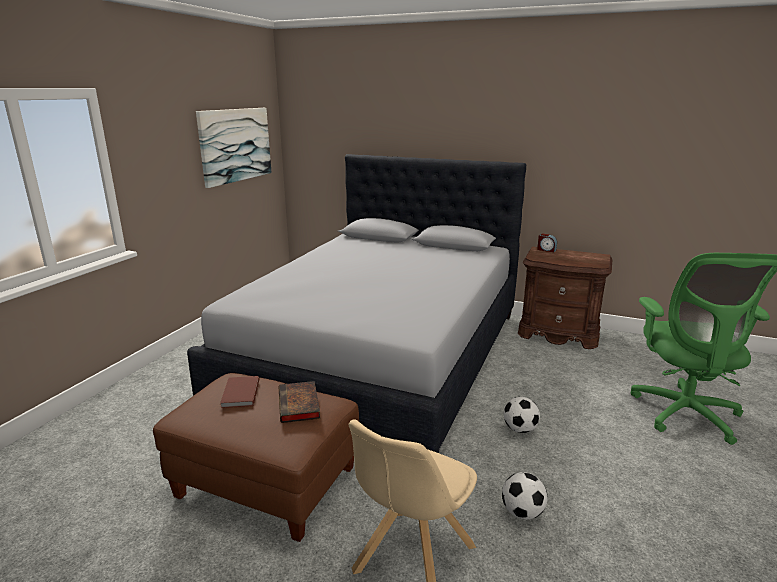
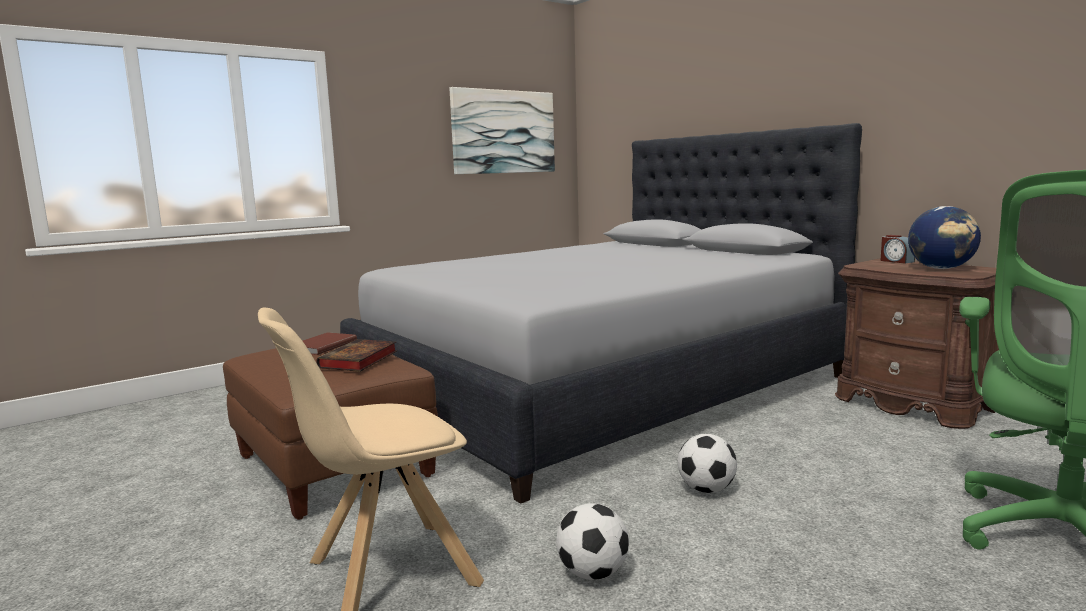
camera: 30 degrees right, 10 degrees down
none -> globe [908,206,981,269]

